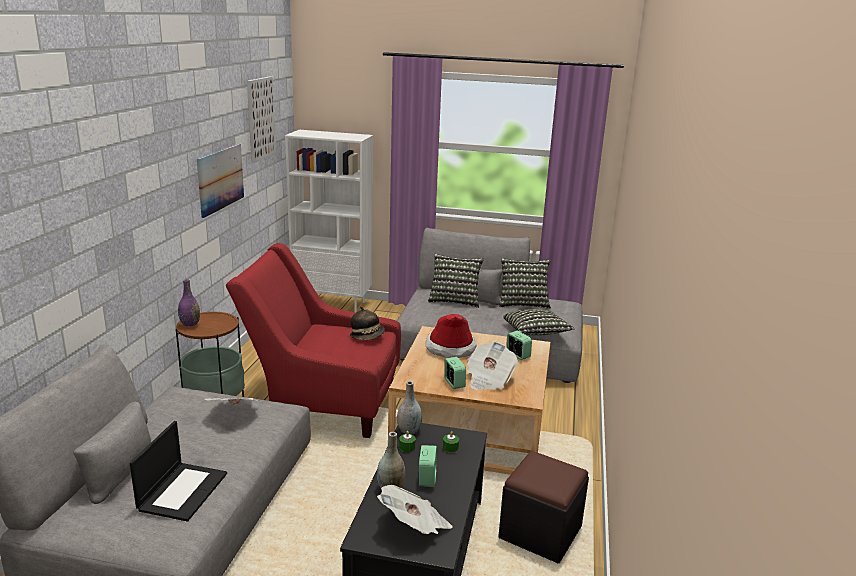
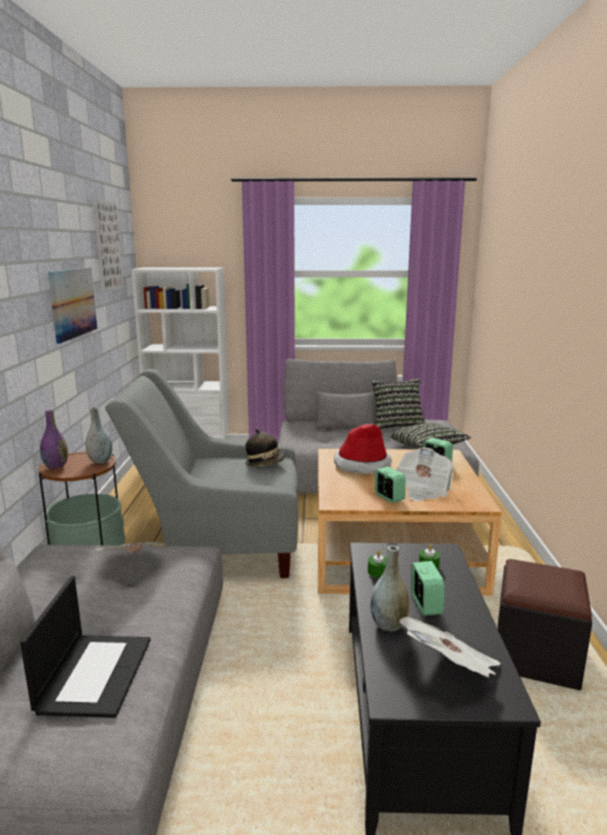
camera: 10 degrees left, 5 degrees down
red armchair [226,243,401,438] -> grey armchair [105,369,298,578]
grey vase [397,381,422,435] -> grey vase moved to [86,407,112,463]
pillow [428,254,484,308] -> none

